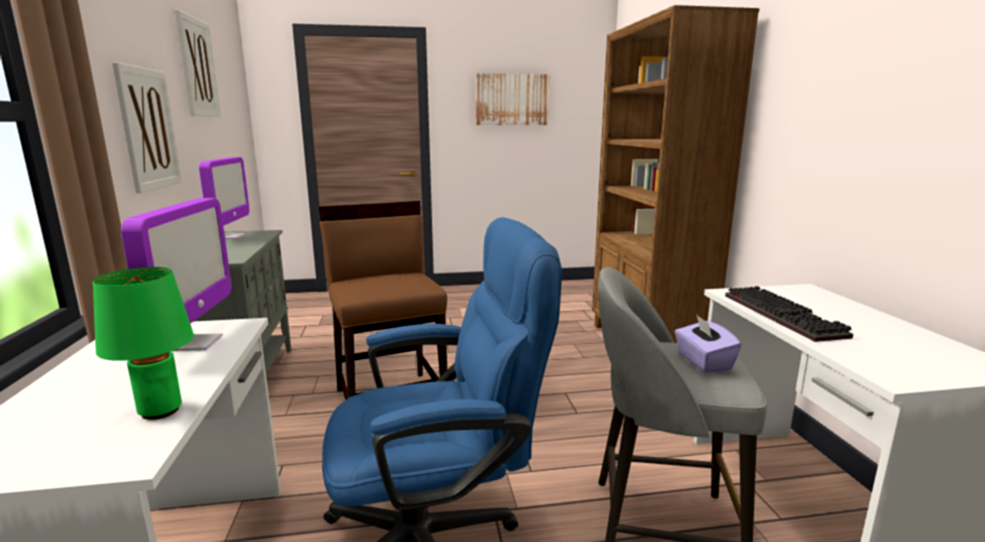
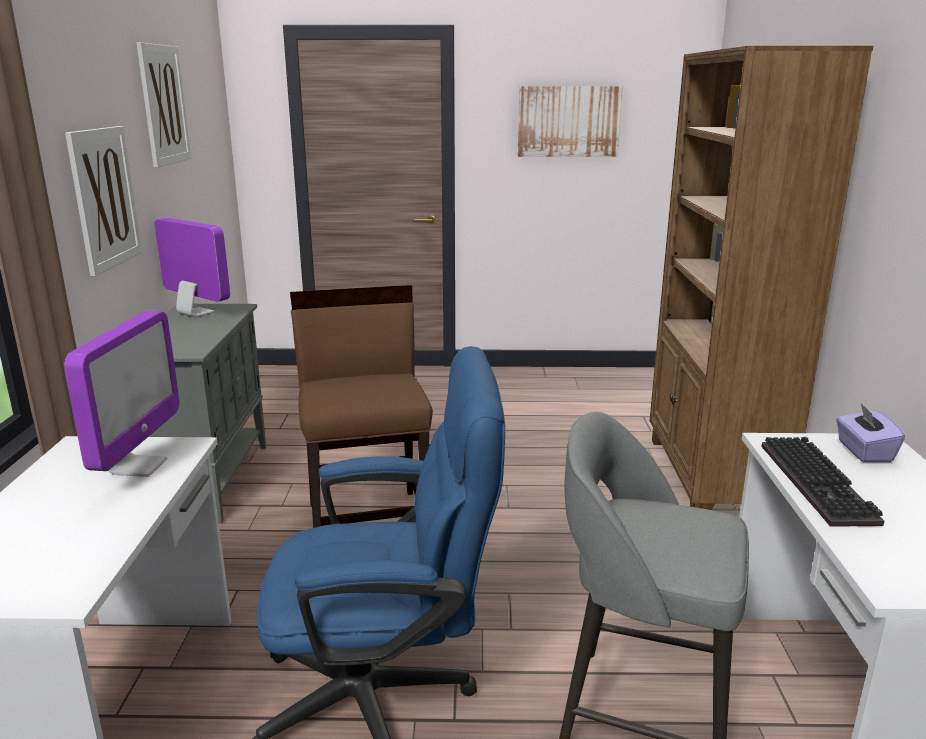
camera: 10 degrees right, 5 degrees up
green table lamp [92,267,194,420] -> none
monitor [199,157,249,239] -> monitor turned 60 degrees counterclockwise [154,218,230,317]
purple tissue box [675,314,742,373] -> purple tissue box moved to [836,403,905,462]

